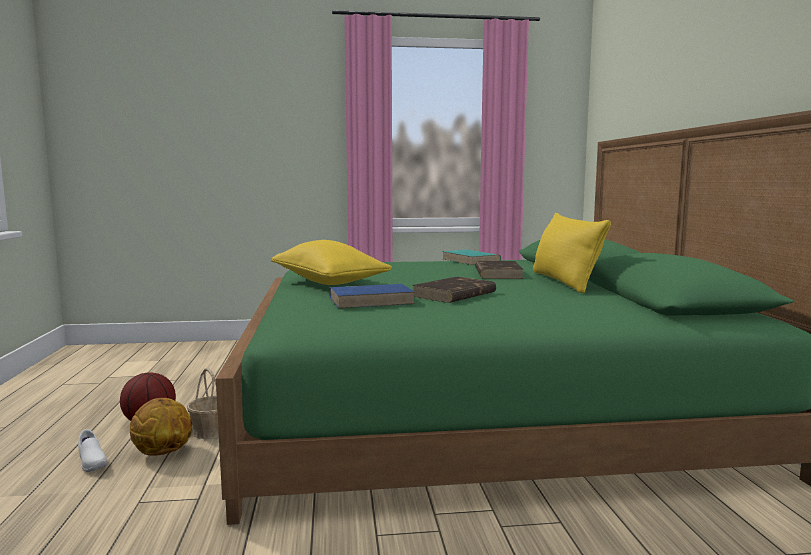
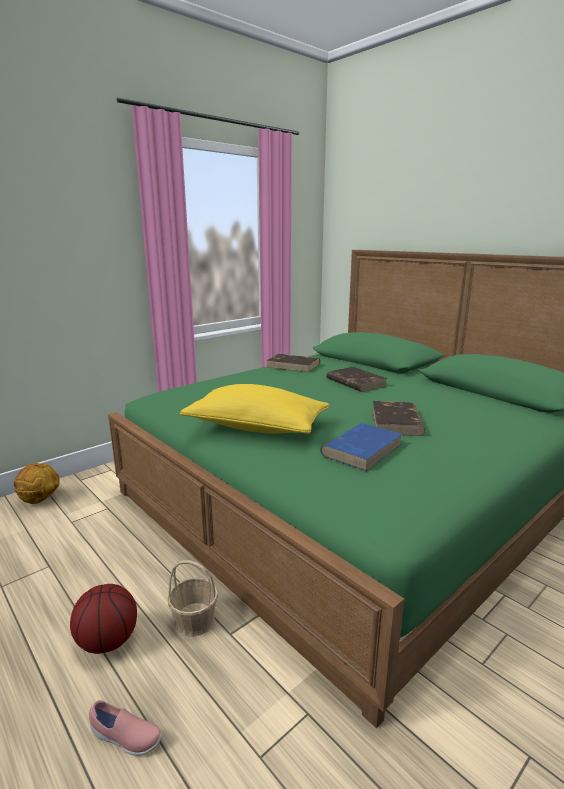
camera: 35 degrees left, 10 degrees up
white shoe [78,429,108,472] -> pink shoe [89,700,162,756]
basketball [130,398,192,455] -> basketball moved to [14,463,60,504]
turquoise book [442,250,501,265] -> brown book [267,354,320,372]
yellow pillow [533,213,611,293] -> none

